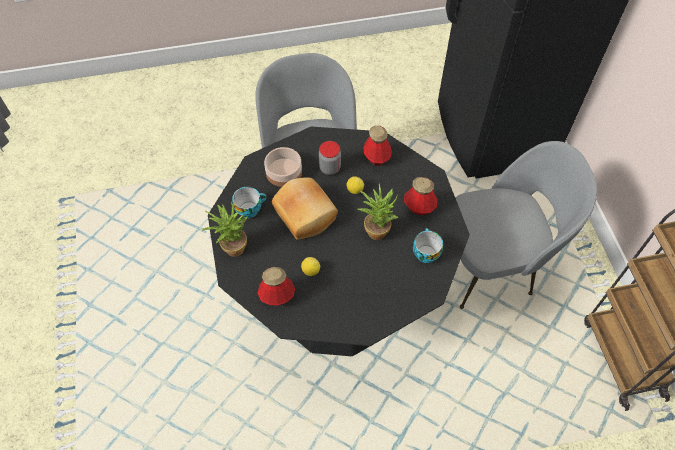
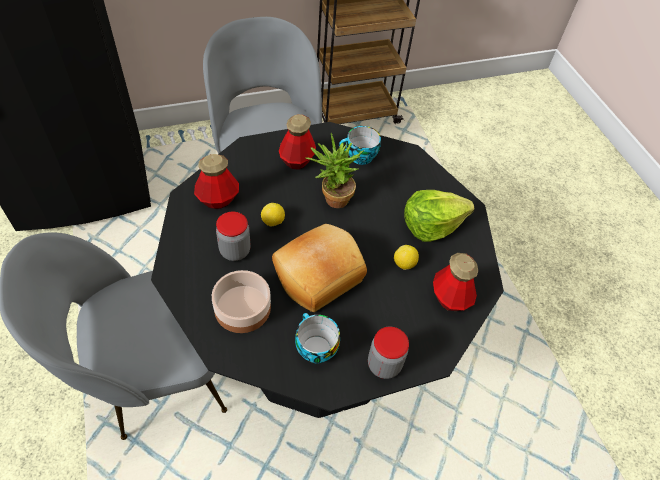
camera: 100 degrees left, 5 degrees down
potted plant [202,201,248,257] -> jar [368,327,409,379]
none -> lettuce [404,190,474,242]

